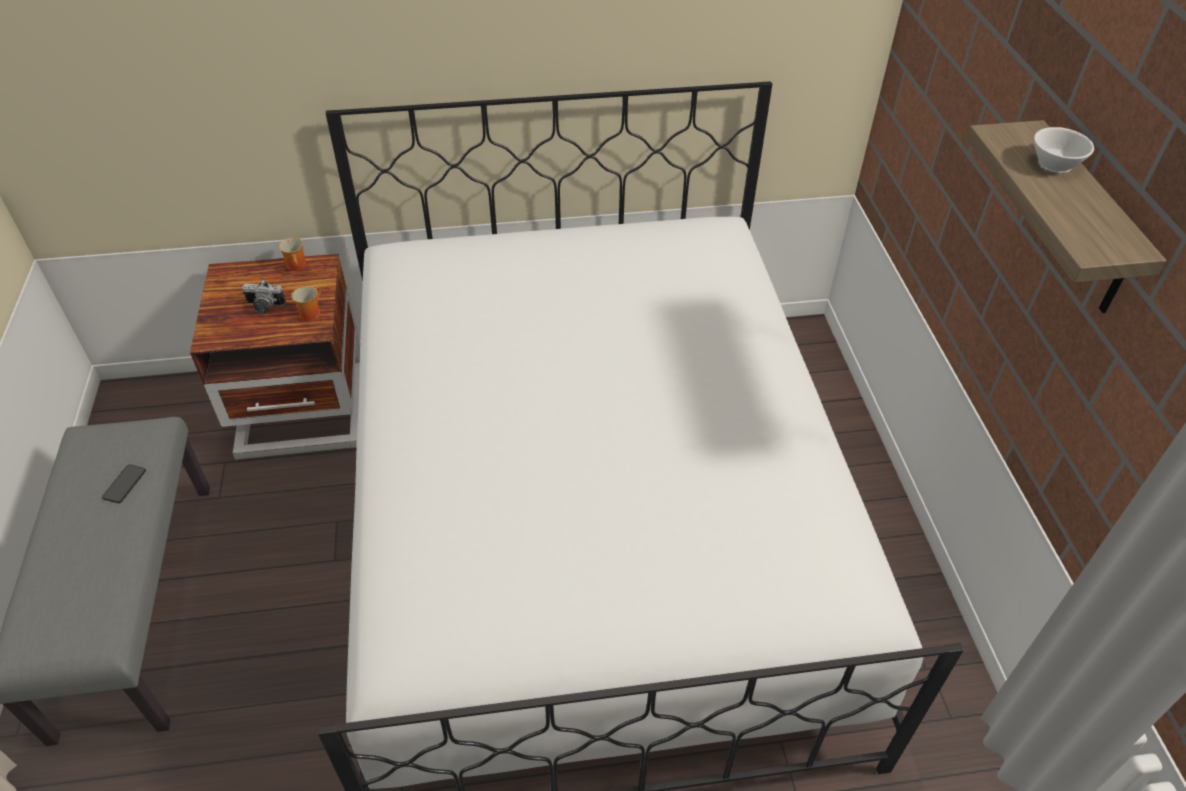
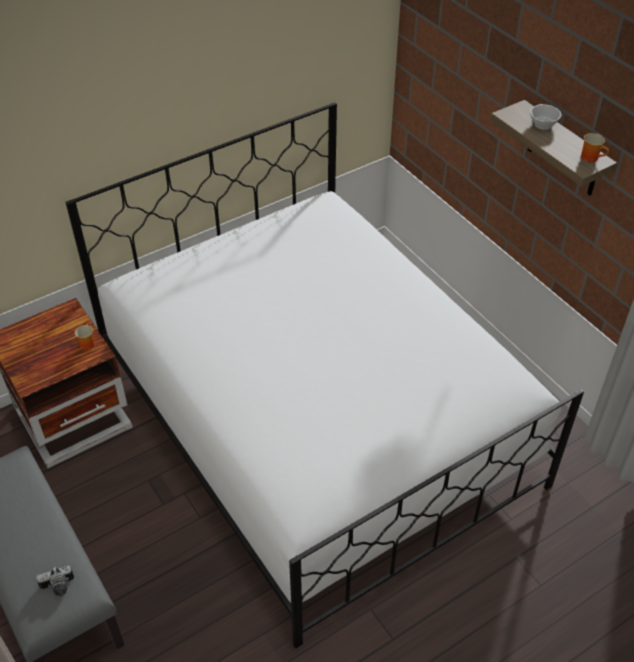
camera: 25 degrees left, 0 degrees up
phone [102,465,146,503] -> none
camera [242,280,286,314] -> camera moved to [36,566,74,596]
mug [279,238,306,271] -> mug moved to [581,133,609,162]

